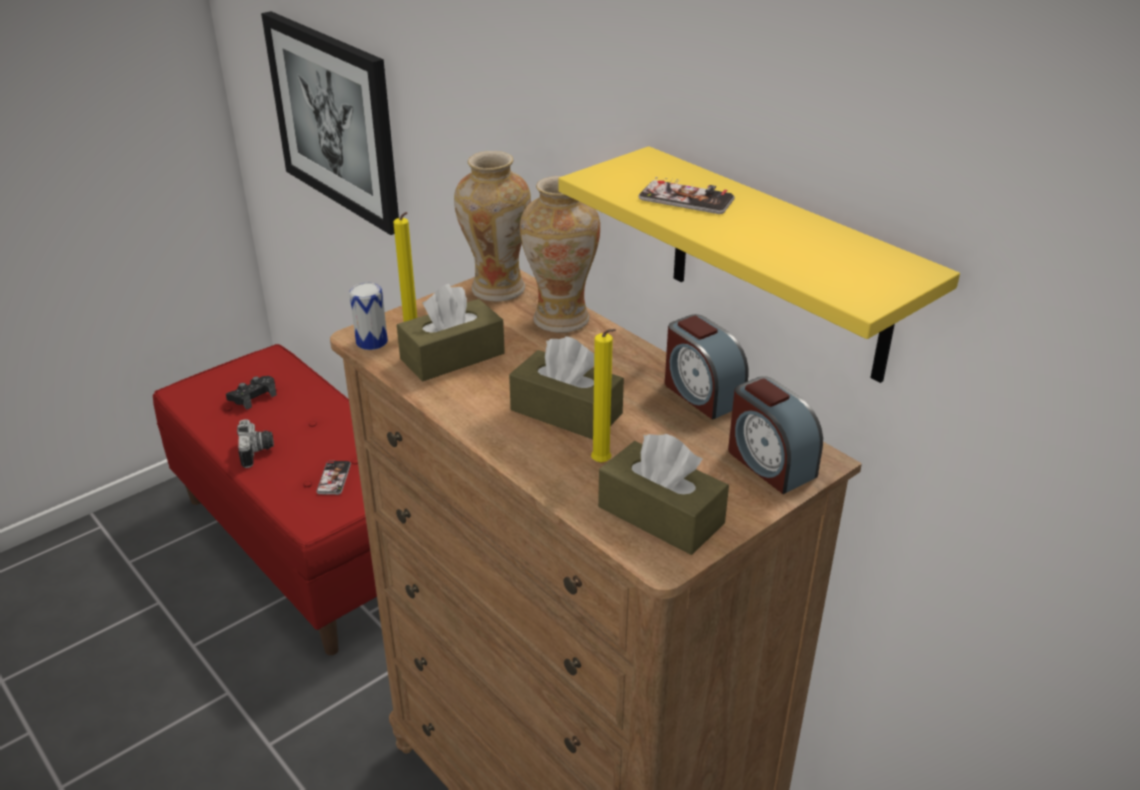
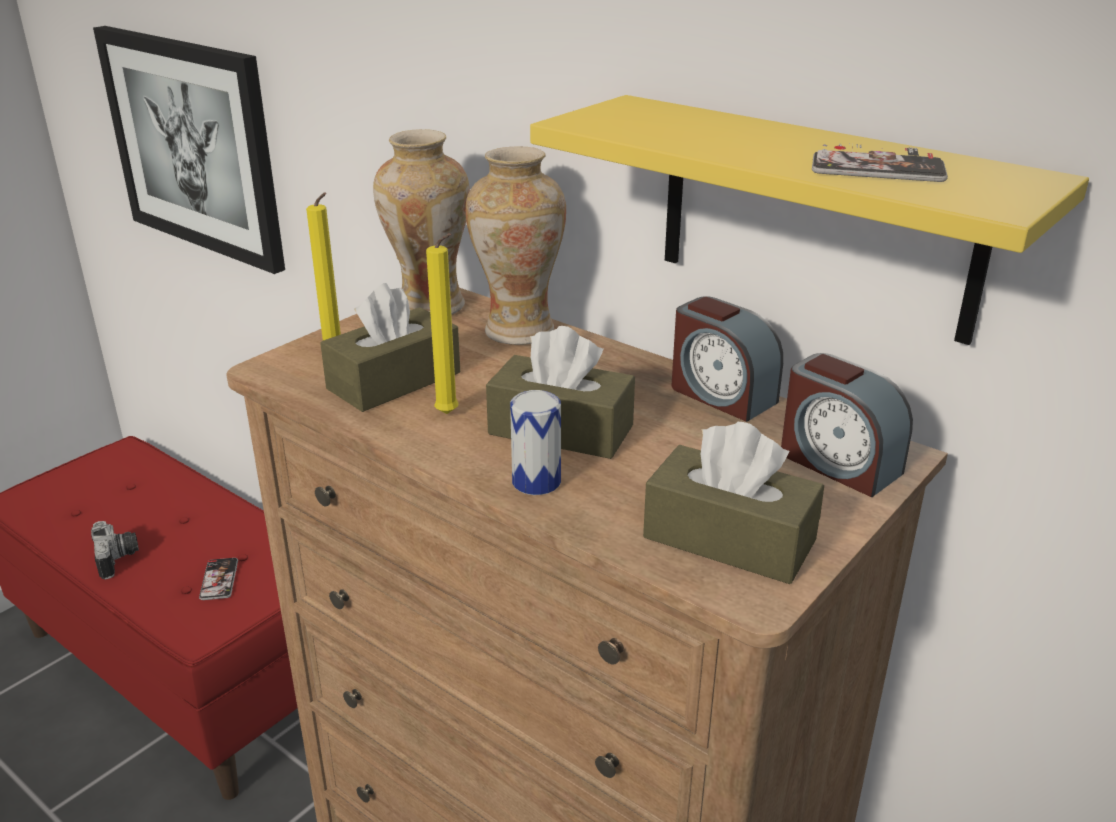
camera: 10 degrees left, 5 degrees down
black game controller [226,376,277,410] -> none
can [349,283,388,350] -> can moved to [510,390,561,495]
yellow candle [591,329,616,463] -> yellow candle moved to [426,233,459,414]
phone [638,177,735,214] -> phone moved to [812,143,948,182]

